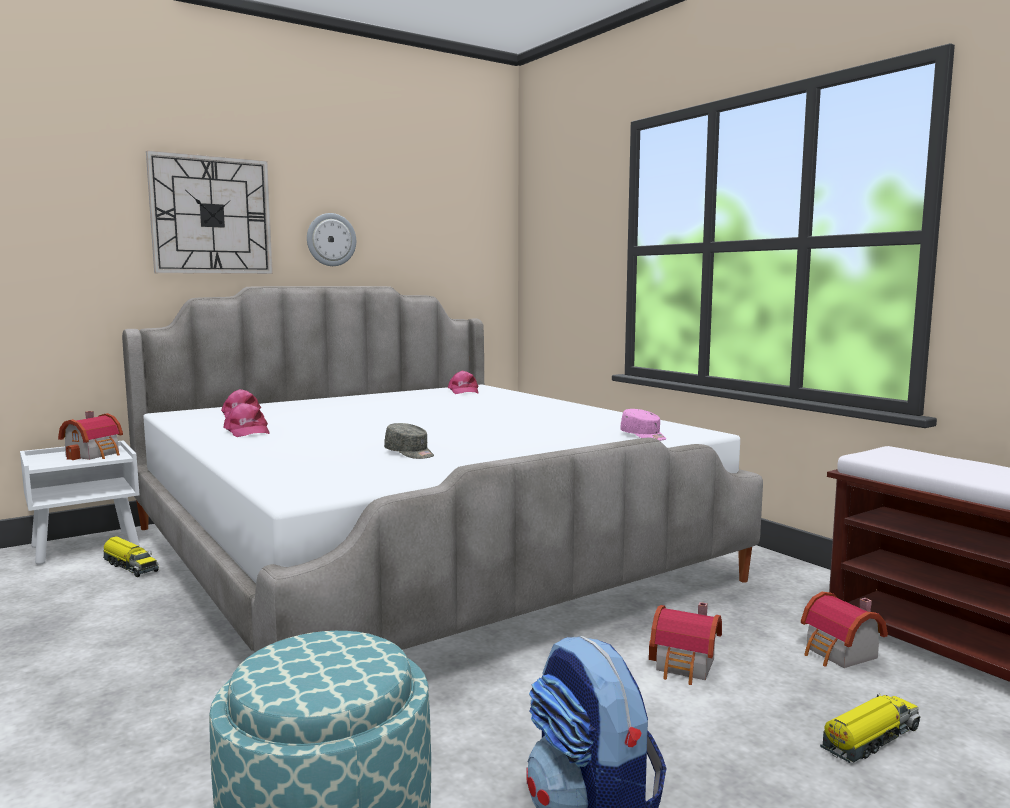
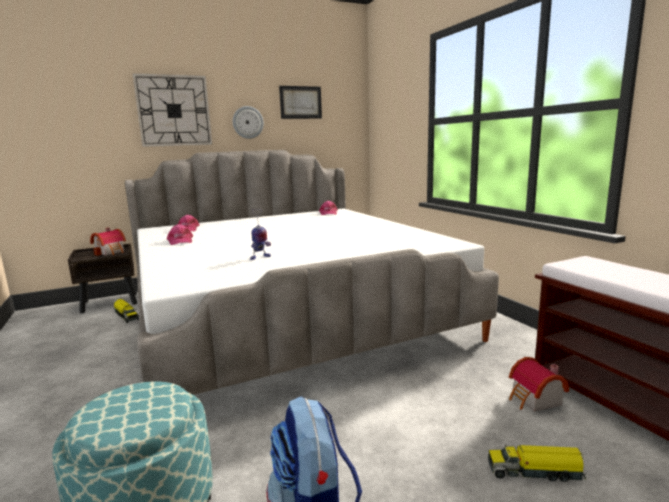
camera: 10 degrees right, 5 degrees up
white nightstand [20,440,139,565] -> brown nightstand [68,244,137,313]
grey cap [384,423,434,459] -> toy robot [250,209,271,260]
pink cap [620,409,666,441] -> none
toy house [649,602,722,685] -> none
toy truck [820,695,920,763] -> toy truck turned 150 degrees counterclockwise [488,444,586,482]
none -> picture [279,86,322,119]

